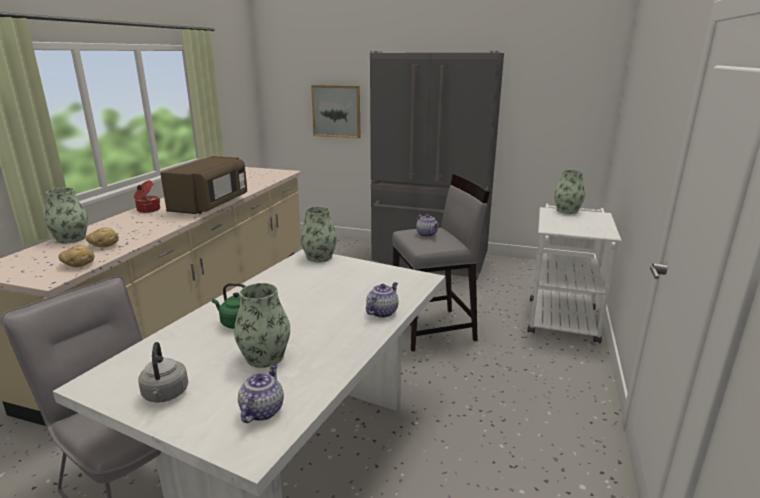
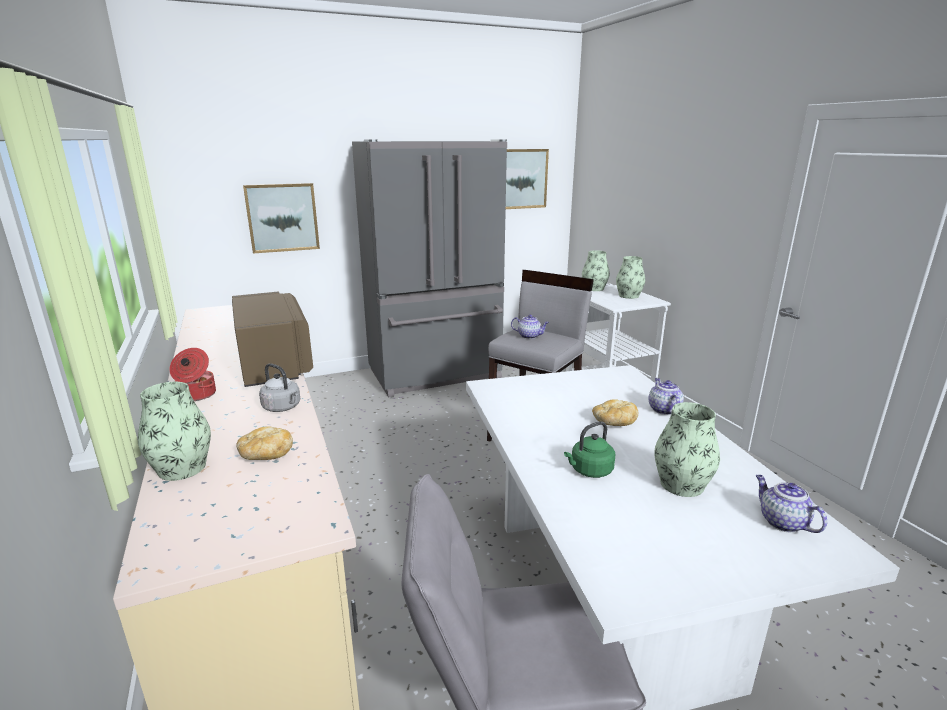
camera: 40 degrees left, 0 degrees up
bread [58,245,95,267] -> bread moved to [592,399,638,426]
grey kettle [138,342,188,403] -> grey kettle moved to [259,363,300,412]
vase [300,207,337,262] -> vase moved to [616,256,645,299]
none -> picture [506,149,549,209]

